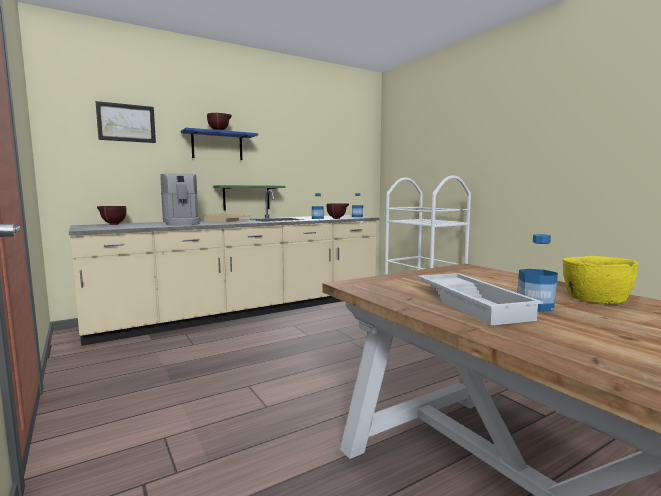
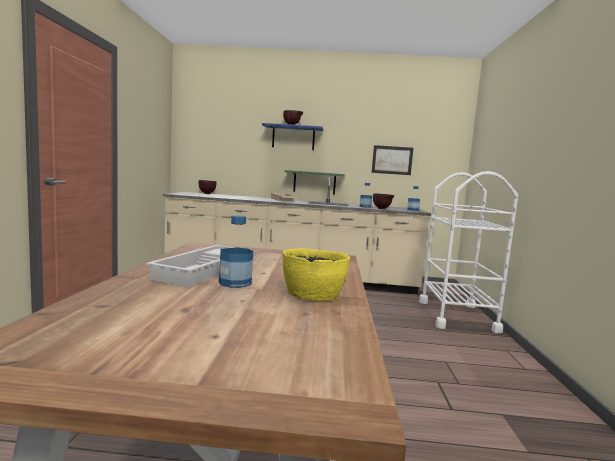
camera: 35 degrees right, 0 degrees up
picture [95,101,156,143] -> picture moved to [372,145,413,175]
coffee machine [160,173,201,226] -> none

